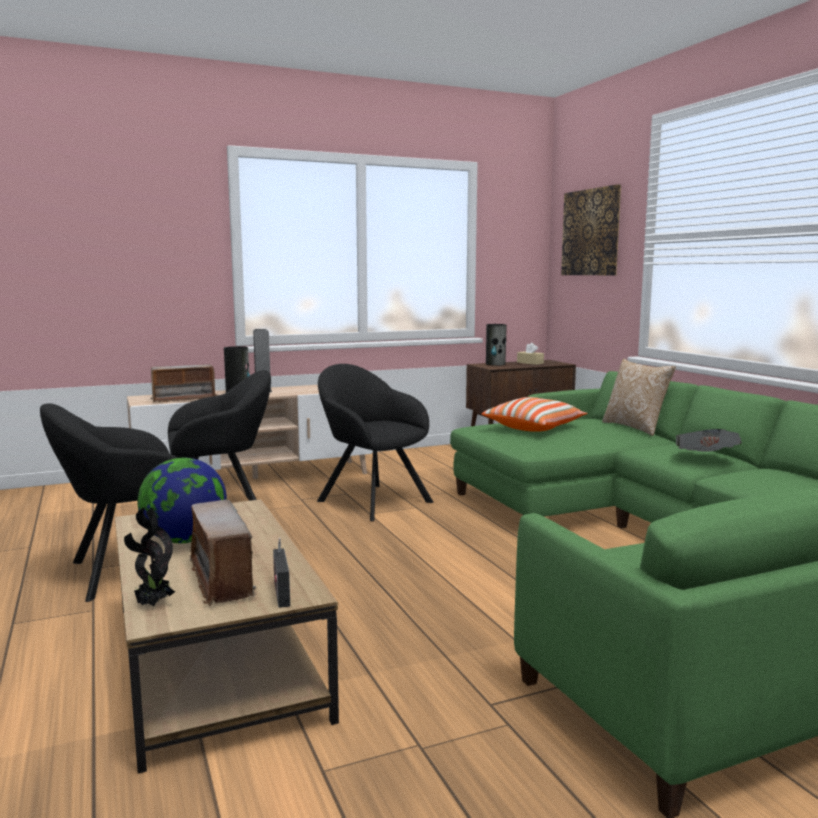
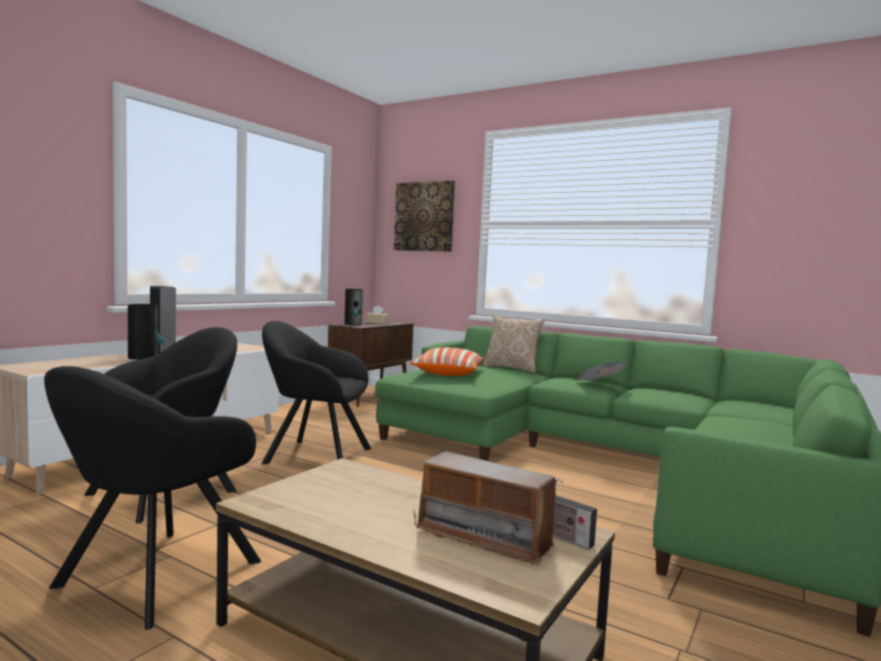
camera: 35 degrees left, 5 degrees down
potted plant [124,507,175,606] -> none
globe [138,458,227,543] -> none
radio [151,364,218,403] -> none

